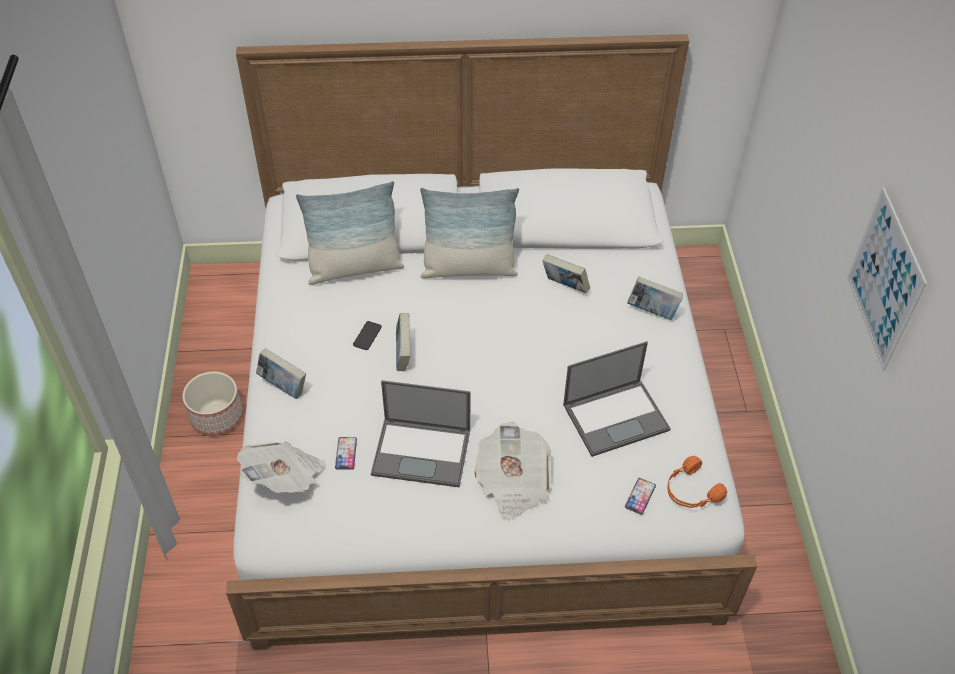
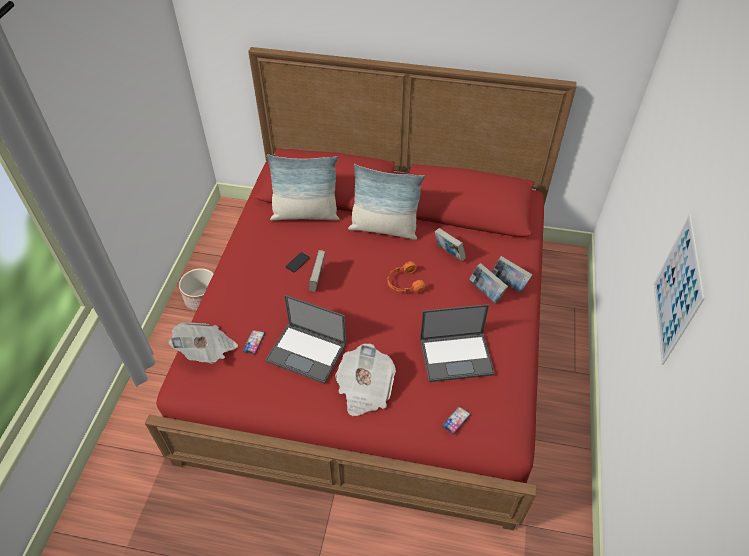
camera: 15 degrees right, 0 degrees up
white bed [226,34,757,650] -> red bed [145,47,577,530]
book [256,348,306,399] -> book moved to [469,263,508,303]
orange headphones [668,456,727,508] -> orange headphones moved to [388,261,425,293]

